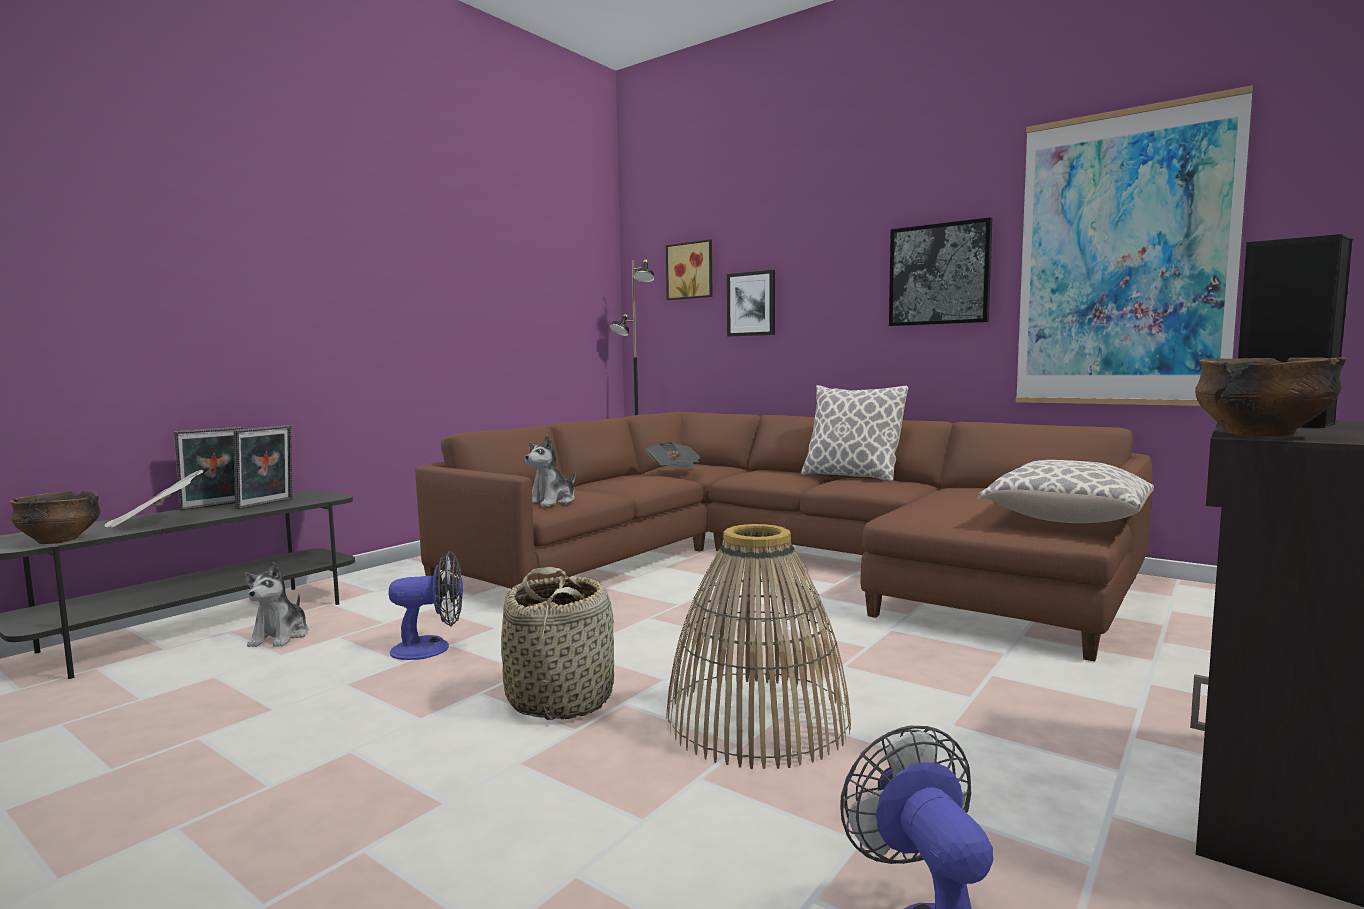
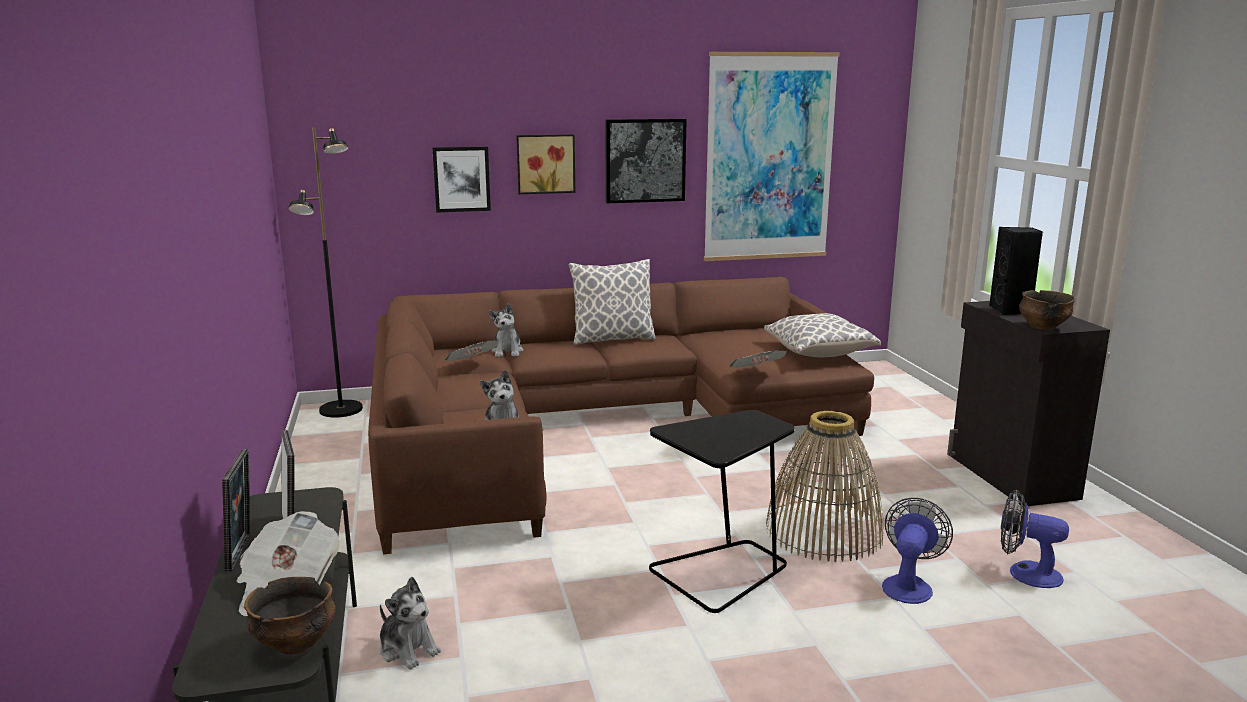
camera: 50 degrees left, 10 degrees up
fan [388,551,463,660] -> fan moved to [882,498,953,604]
basket [501,567,614,720] -> black side table [649,410,795,613]
picture [666,239,713,300] -> picture moved to [516,134,575,194]
none -> plush toy [489,304,524,357]
none -> newspaper [729,350,786,367]

